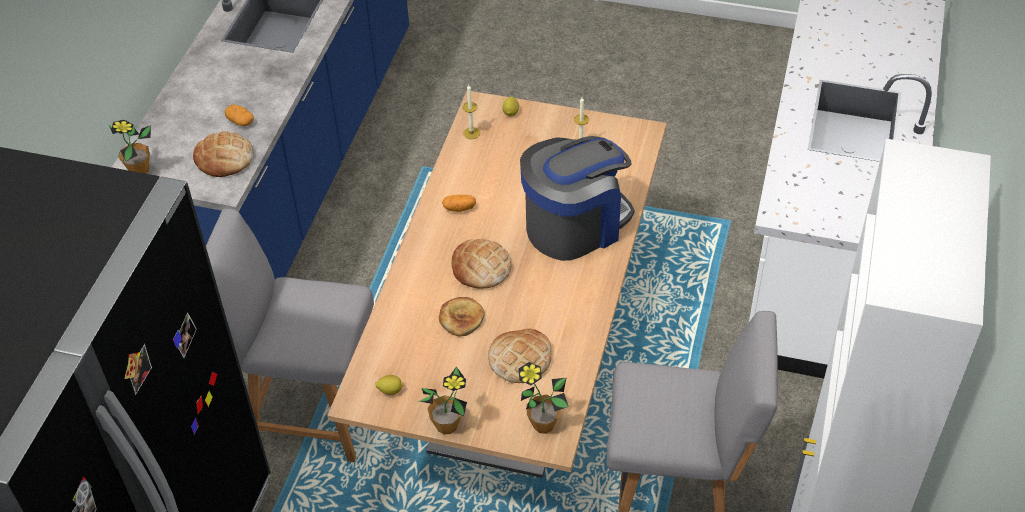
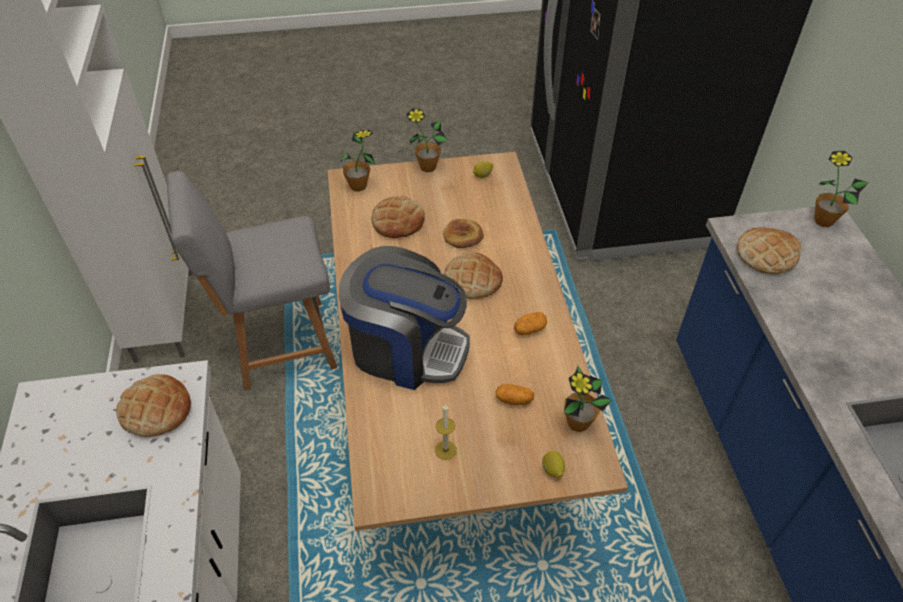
camera: 155 degrees right, 0 degrees up
grey chair [206,208,374,462] -> none
potato [225,105,254,126] -> potato moved to [496,384,534,406]
candle [463,85,480,139] -> potted plant [564,366,611,432]
coffee machine [520,136,635,261] -> coffee machine turned 105 degrees counterclockwise [339,246,470,390]
none -> bread [116,374,191,437]

